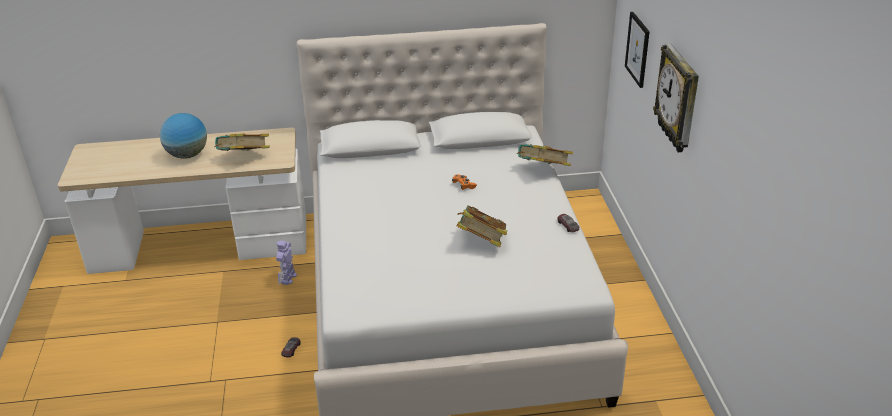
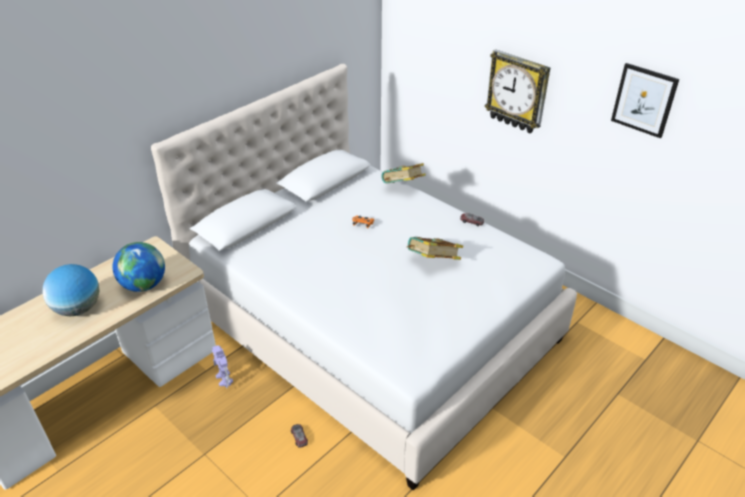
camera: 40 degrees left, 5 degrees up
book [215,133,270,151] -> globe [113,242,165,292]
picture [625,12,650,88] -> picture moved to [611,63,679,138]

